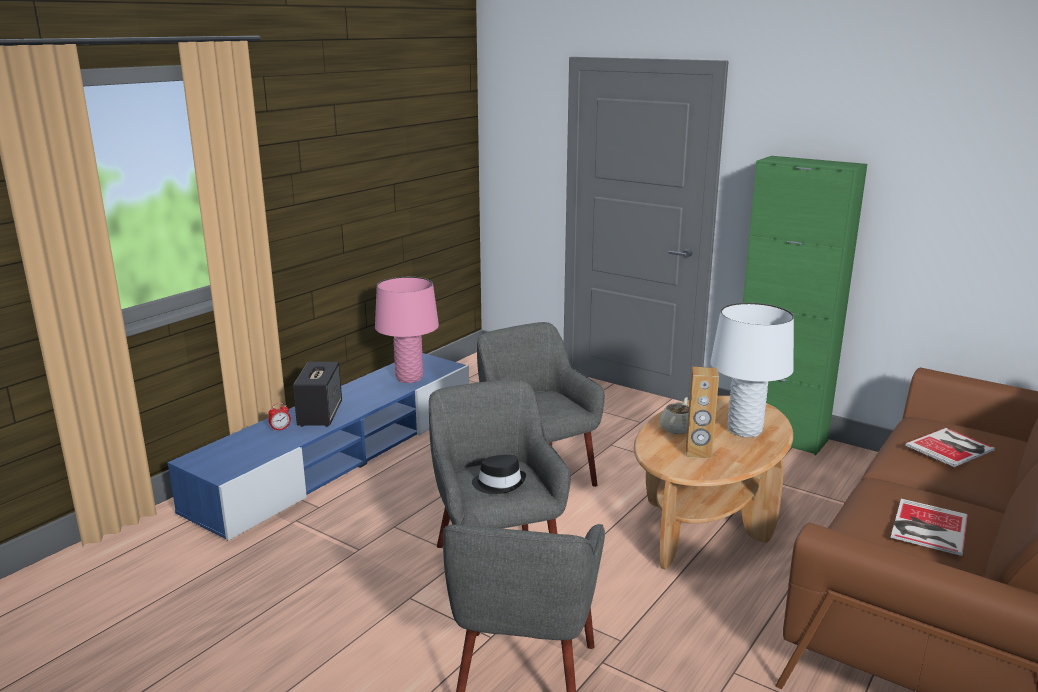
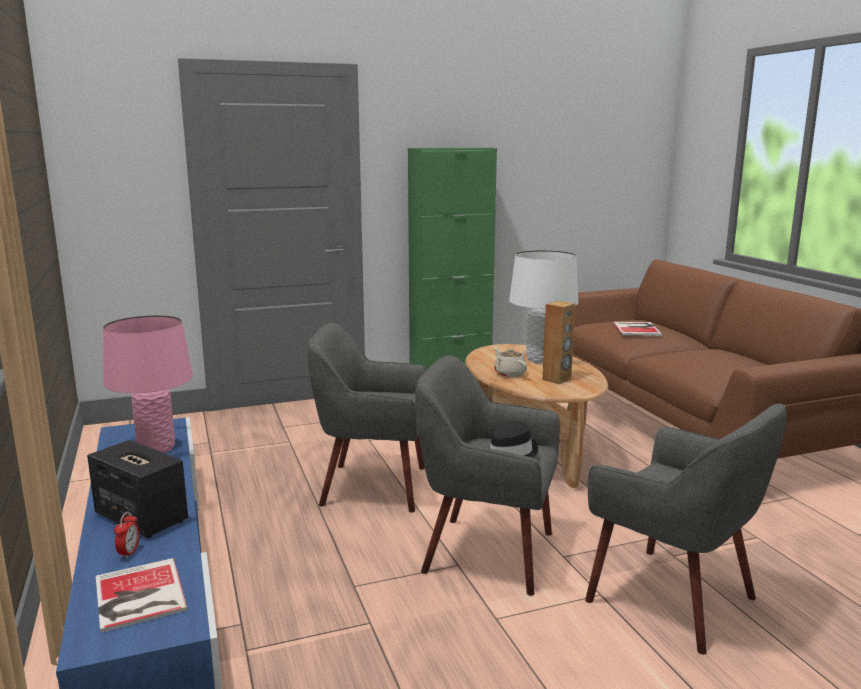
camera: 55 degrees left, 5 degrees down
book [891,499,968,556] -> book moved to [96,558,188,633]

